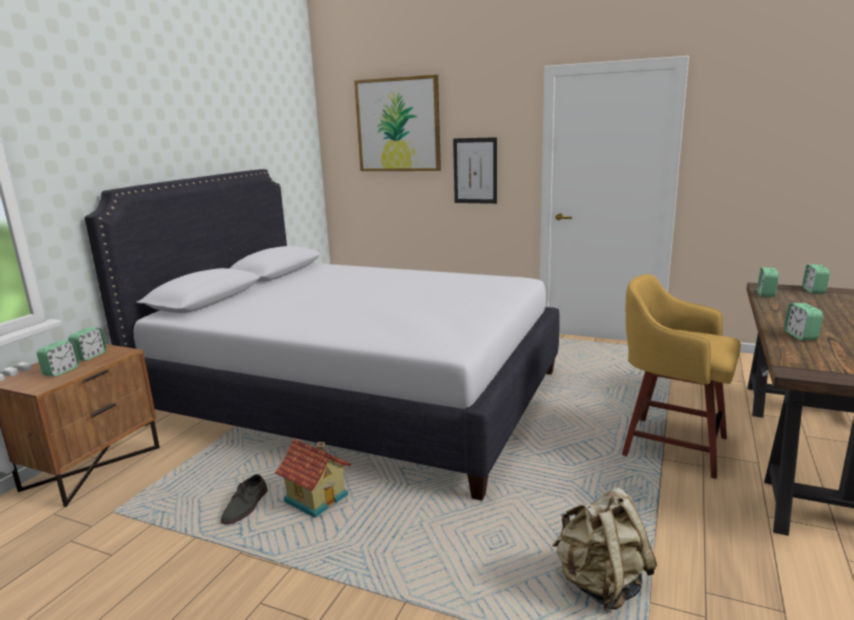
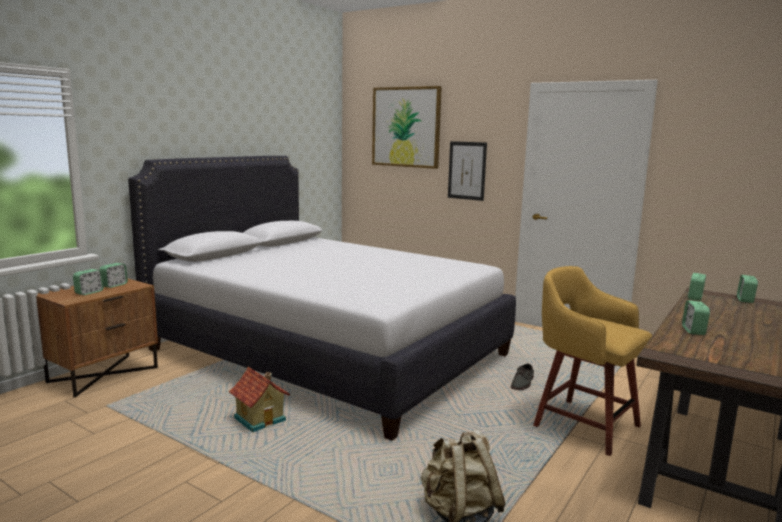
camera: 10 degrees right, 5 degrees down
grey shoe [221,474,268,524] -> grey shoe moved to [511,364,534,390]

